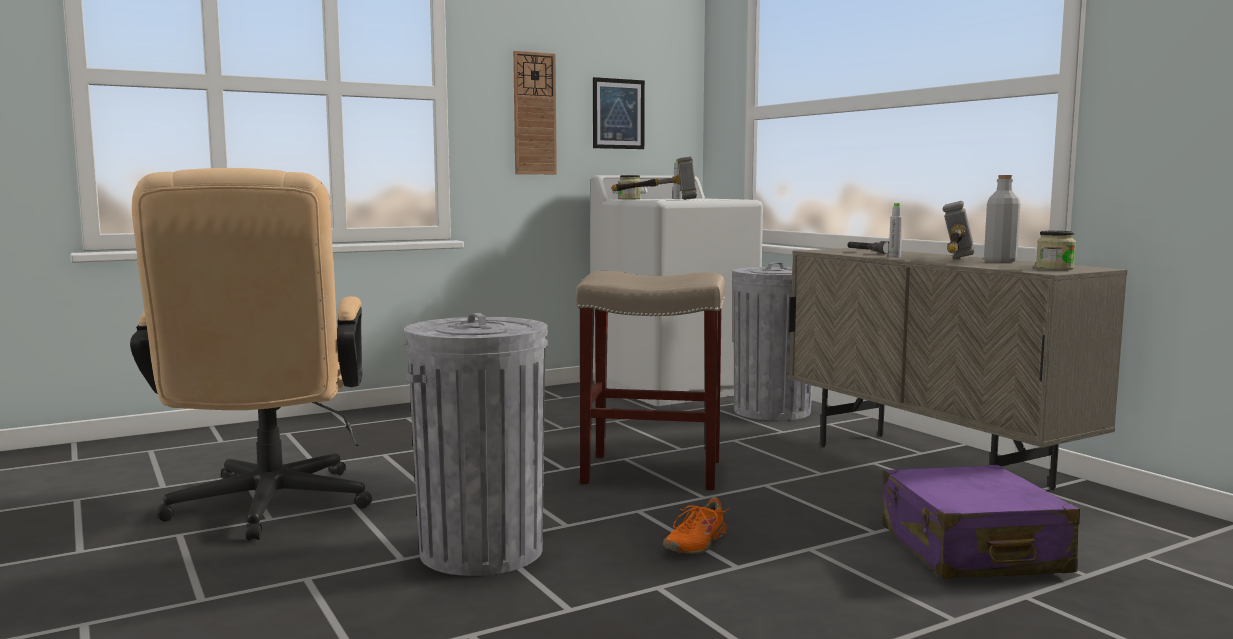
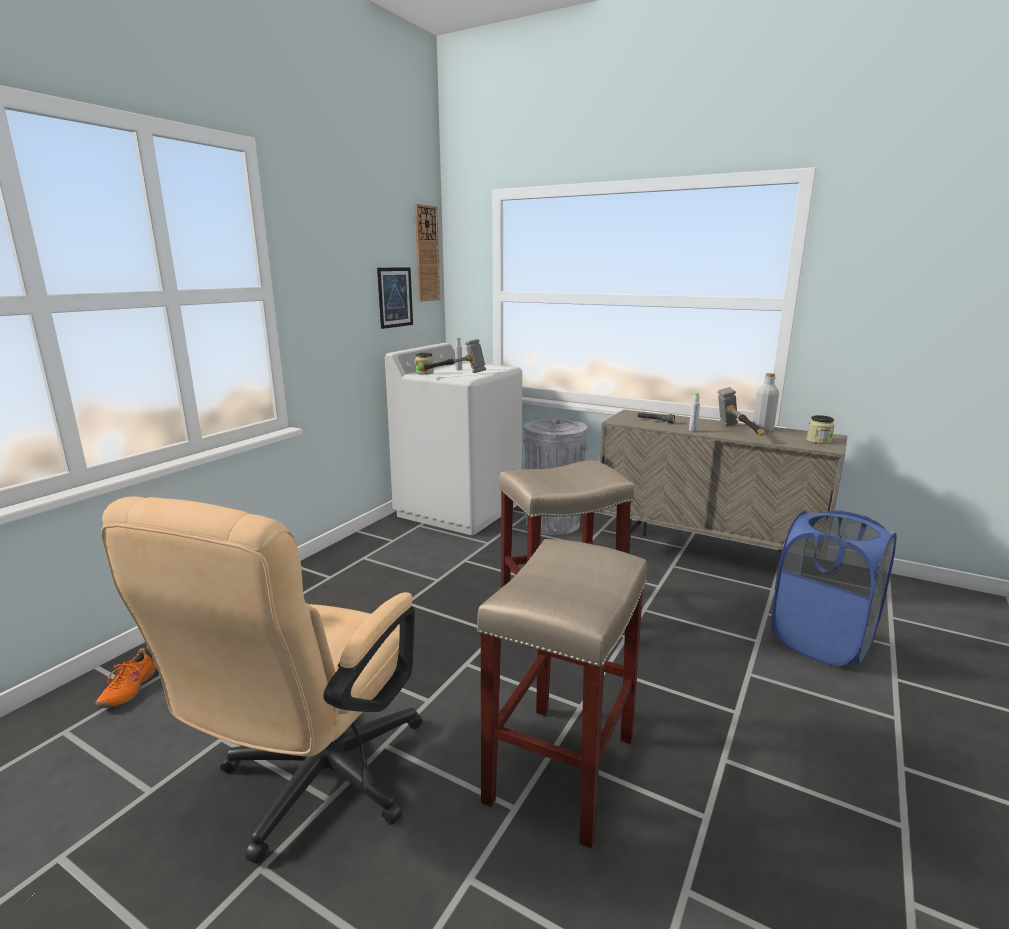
camera: 30 degrees left, 10 degrees up
beige office chair [130,168,372,541] -> beige office chair turned 60 degrees clockwise [101,496,423,864]
grey trash can [405,313,548,576] -> beige stool [477,539,647,848]
wall clock [513,51,557,174] -> wall clock moved to [415,204,440,302]
orange shoe [663,497,731,554] -> orange shoe moved to [96,648,156,708]
purple suitcase [883,465,1080,579] -> blue laundry basket [771,510,897,666]

